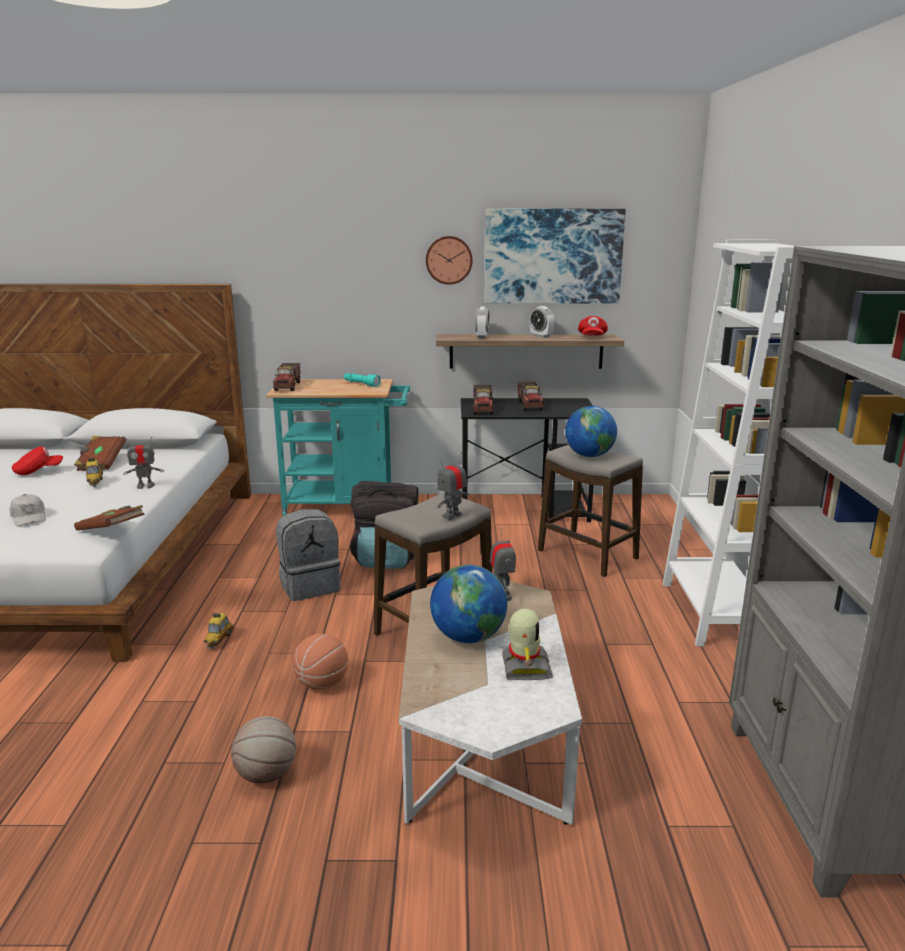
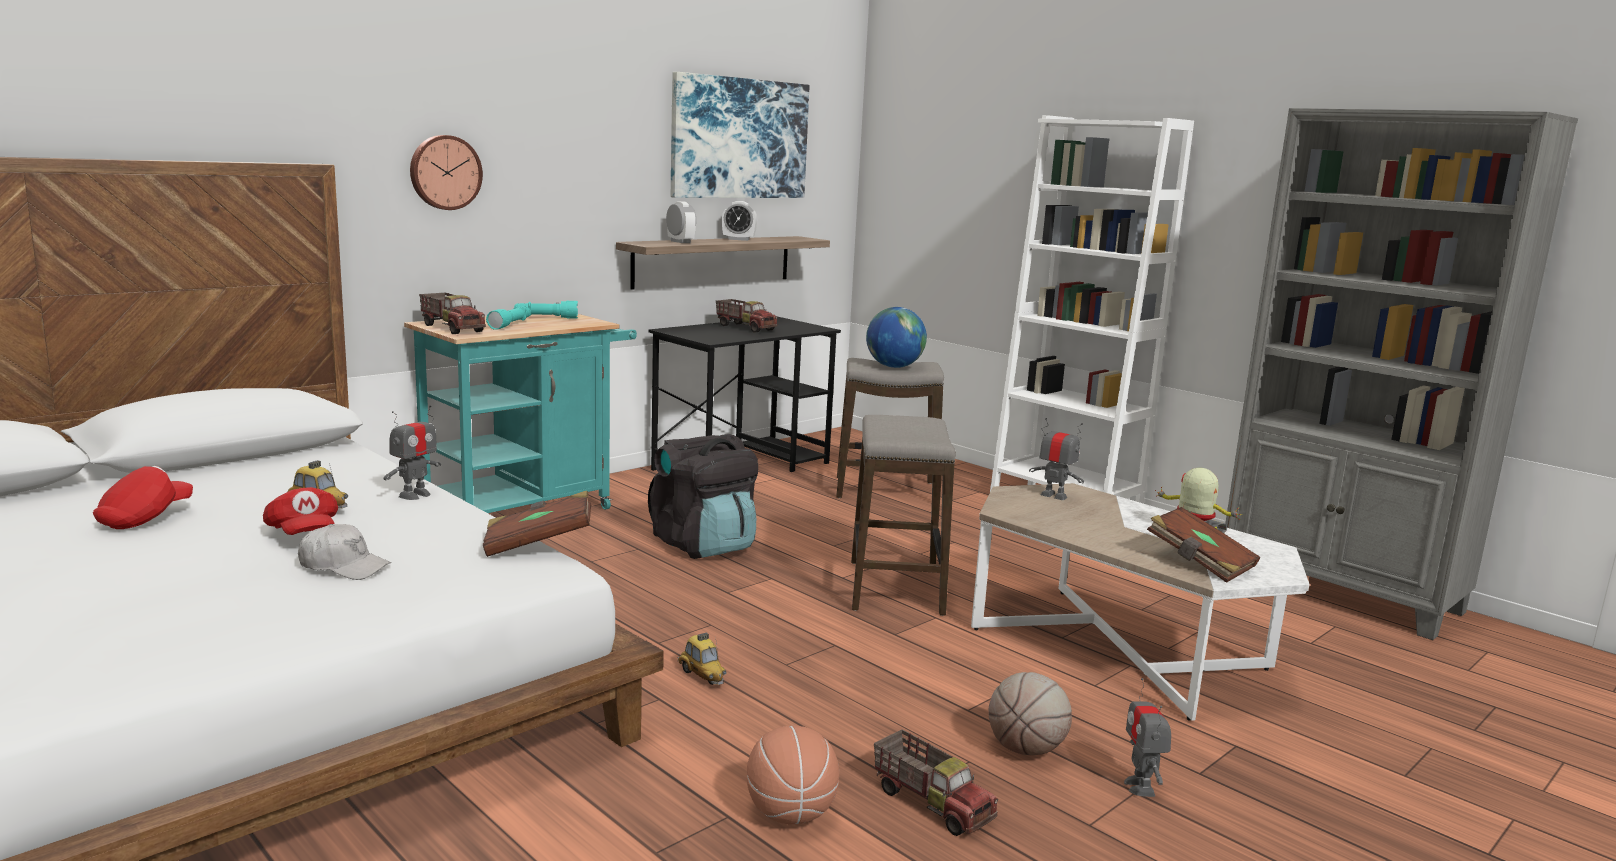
camera: 45 degrees left, 5 degrees down
brown book [74,436,126,471] -> brown book moved to [1147,507,1260,583]
grey backpack [276,509,341,601] -> none
basketball [293,633,348,690] -> basketball moved to [747,726,839,824]
wall clock [426,236,473,285] -> wall clock moved to [410,135,483,210]
globe [430,565,507,643] -> none
toy robot [437,452,468,520] -> toy robot moved to [1124,678,1171,797]
toy truck [473,385,494,414] -> toy truck moved to [874,729,998,836]
red cap [578,316,608,335] -> red cap moved to [263,487,338,535]
none -> turquoise flashlight [486,306,531,330]

